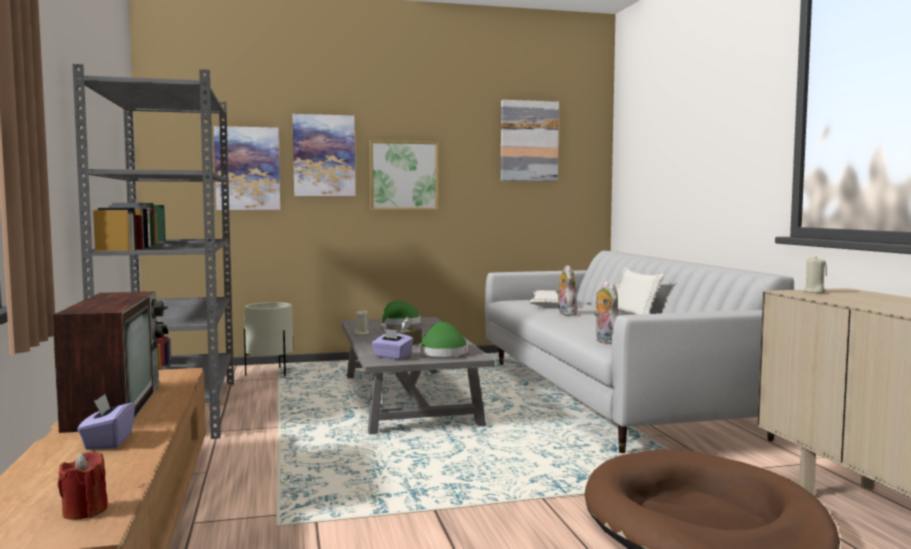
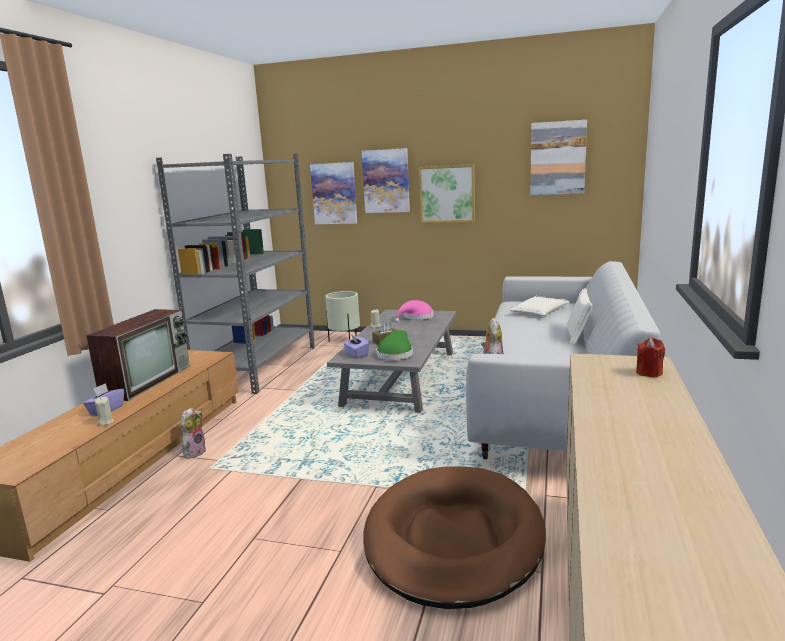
camera: 30 degrees right, 10 degrees up
red candle [58,451,108,520] -> red candle moved to [636,338,665,377]
green hat [380,301,421,329] -> pink hat [395,300,434,323]
plush toy [555,265,578,316] -> plush toy moved to [181,408,206,459]
beige candle [801,257,827,293] -> beige candle moved to [95,397,114,426]

